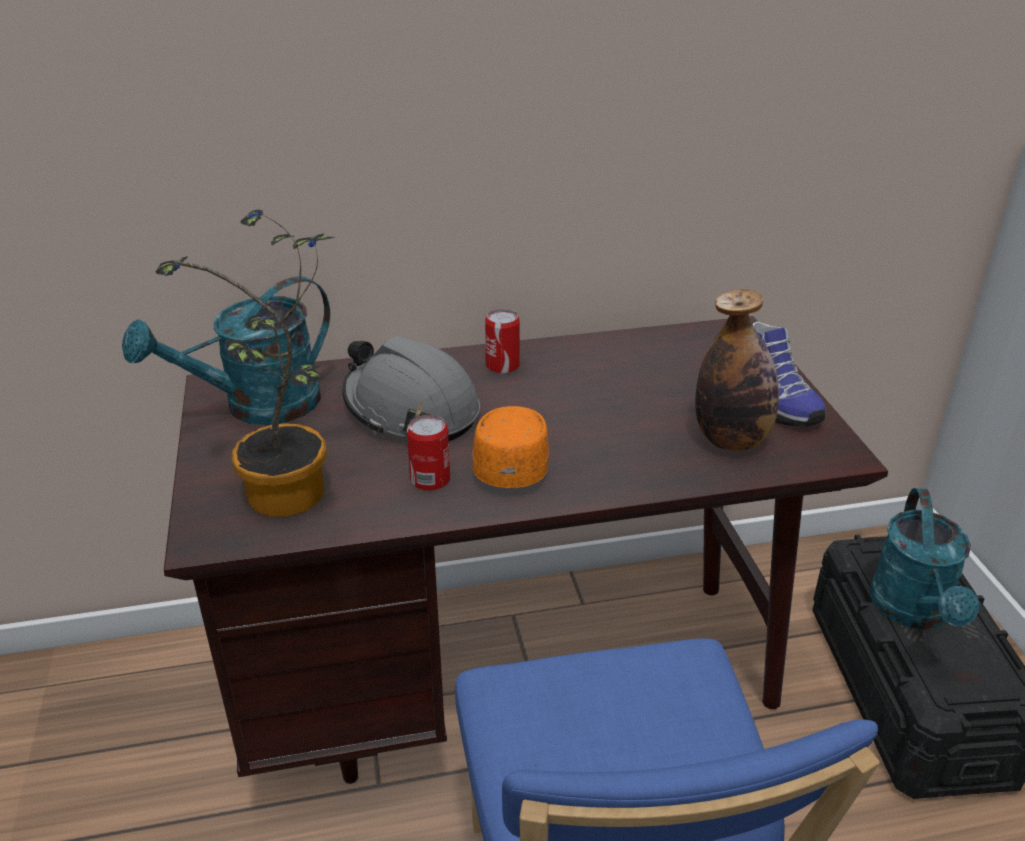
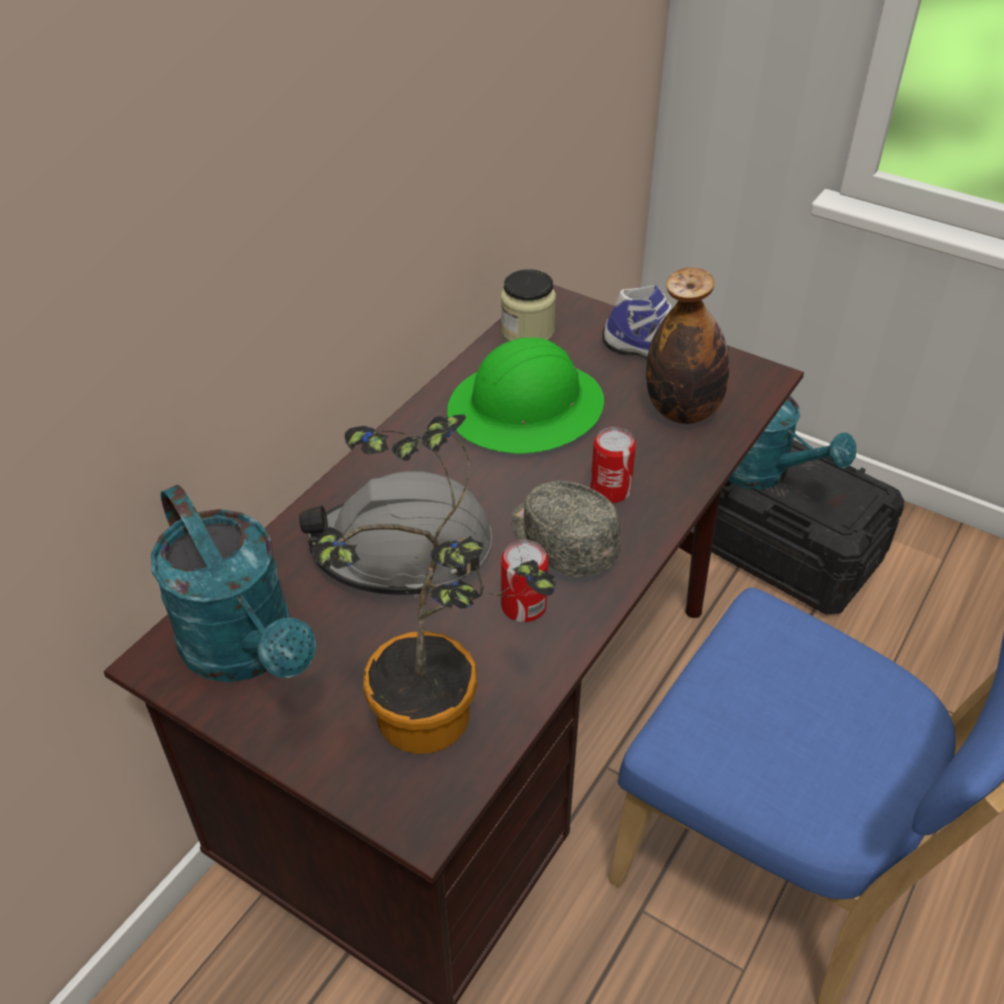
camera: 45 degrees left, 10 degrees up
turquoise watering can [122,276,330,425] -> turquoise watering can turned 45 degrees counterclockwise [151,485,316,682]
orange cap [473,406,549,488] -> grey cap [511,481,621,577]
can [485,309,520,374] -> can moved to [590,427,636,503]
none -> green hard hat [447,338,604,454]
none -> jar [501,269,556,341]

